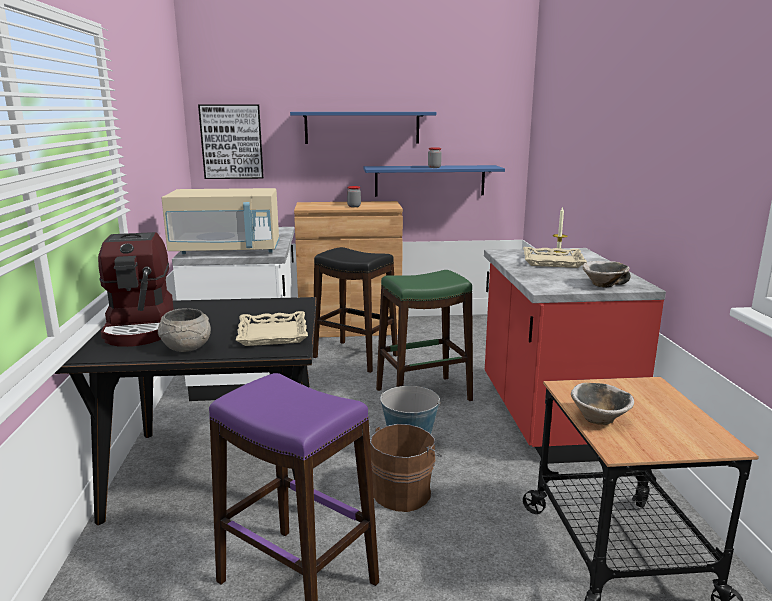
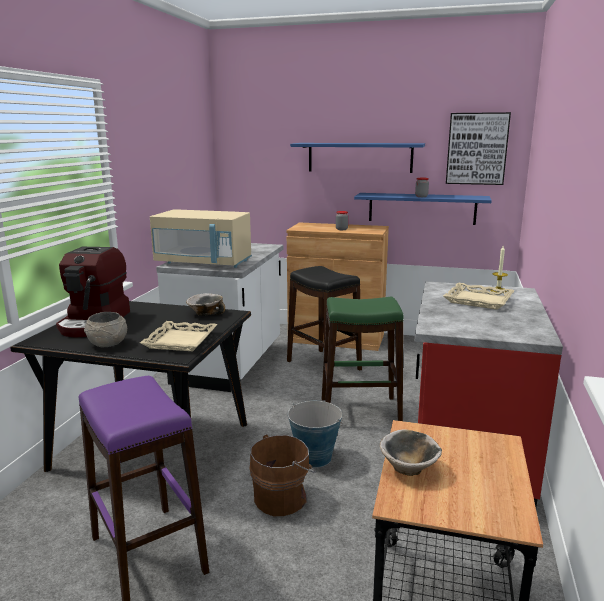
camera: 20 degrees right, 0 degrees up
picture [198,104,264,179] -> picture moved to [446,112,511,185]
bowl [582,261,631,287] -> bowl moved to [186,293,225,316]

